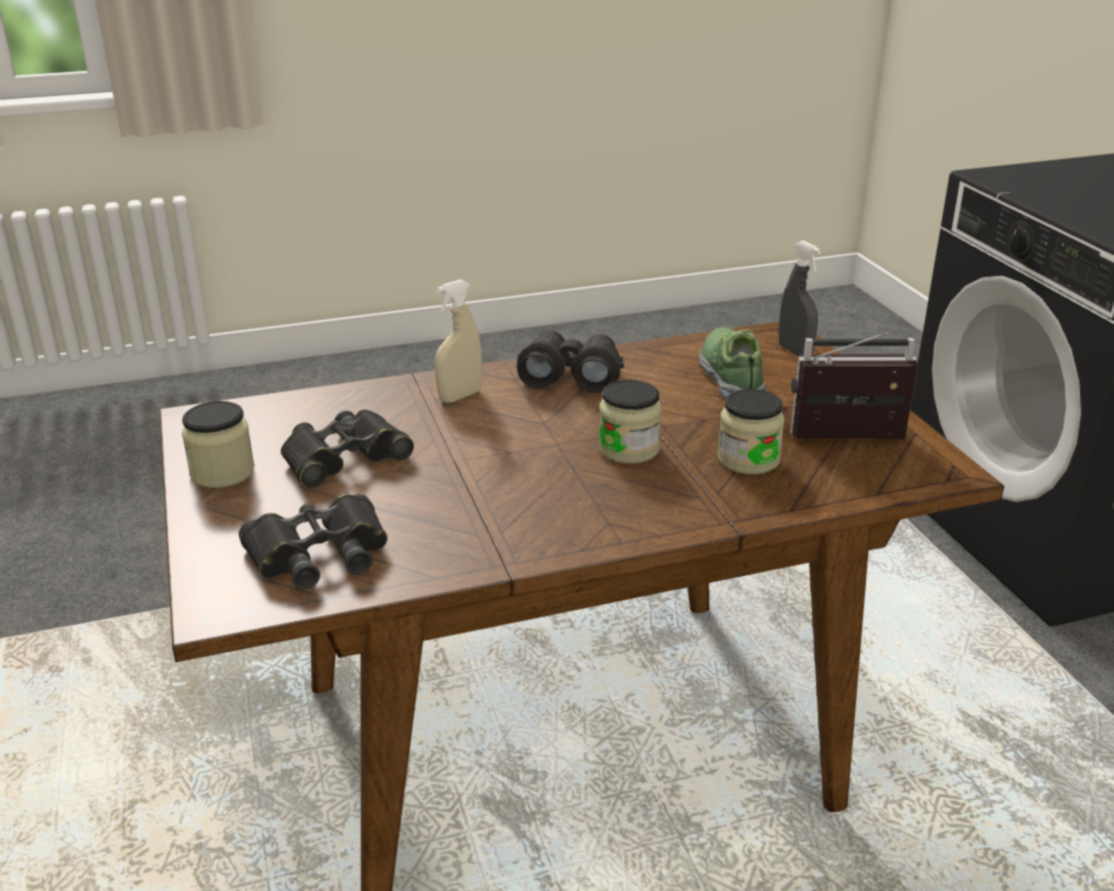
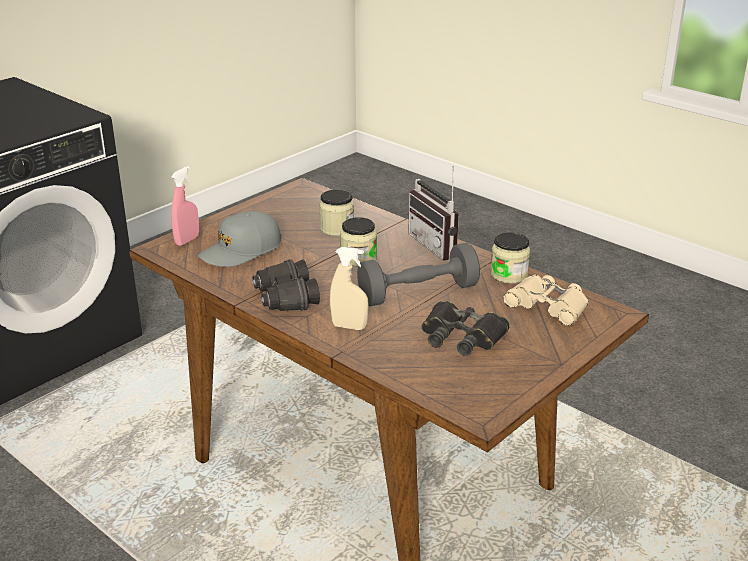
camera: 120 degrees left, 0 degrees up
jar [182,401,254,488] -> jar moved to [490,233,530,284]
black binoculars [239,494,388,589] -> beige binoculars [503,275,588,326]
shoe [699,327,767,401] -> grey cap [198,211,281,267]
grey spray bottle [779,241,821,357] -> pink spray bottle [171,166,199,246]
radio [790,332,918,439] -> radio moved to [408,167,459,260]
none -> grey dumbbell [357,243,480,307]

